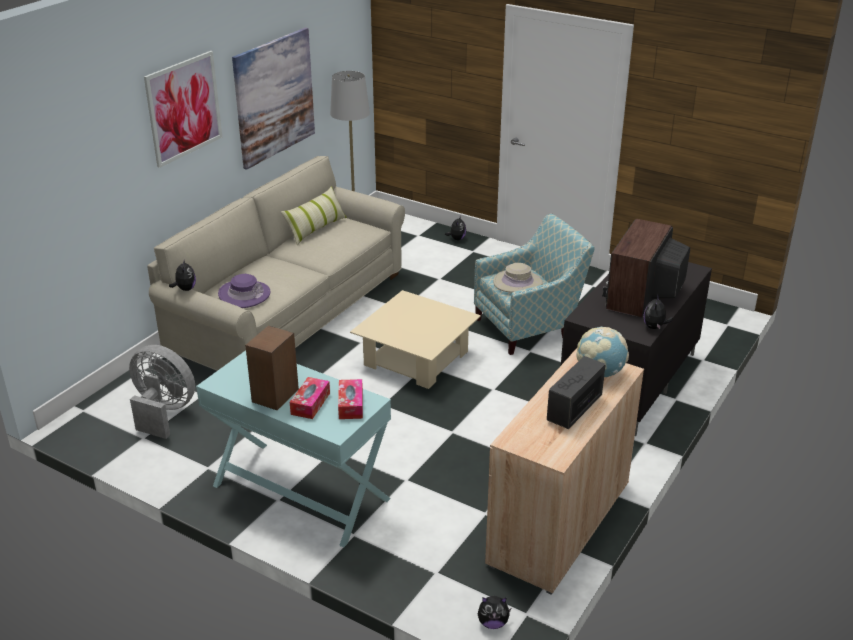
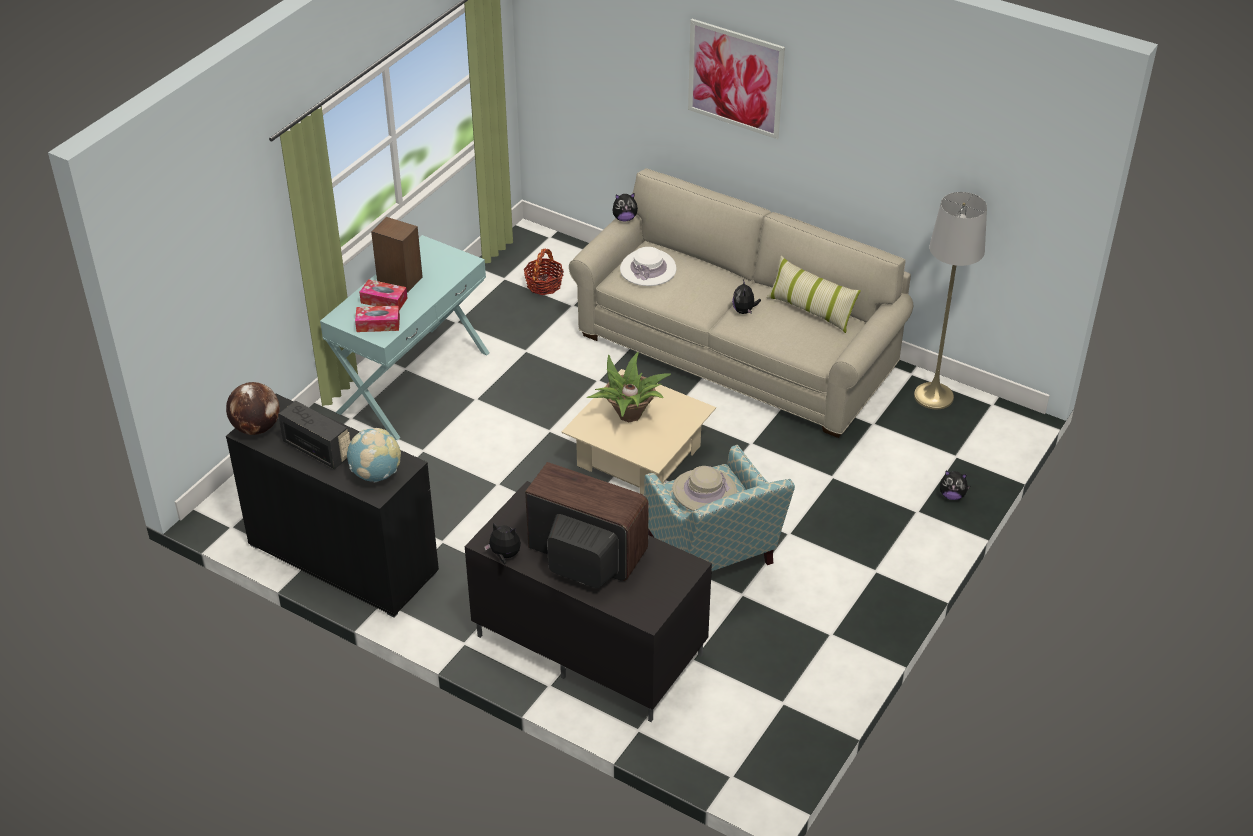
camera: 90 degrees right, 10 degrees up
grey fan [129,345,195,439] -> basket [524,249,564,295]
purple hat [218,274,270,308] -> white hat [620,247,676,286]
picture [232,28,315,170] -> none
plush toy [478,596,511,629] -> plush toy moved to [732,279,761,314]
beige cabinet [485,348,644,595] -> black cabinet [226,393,439,618]
none -> globe [226,382,280,435]
none -> potted plant [587,352,671,422]

